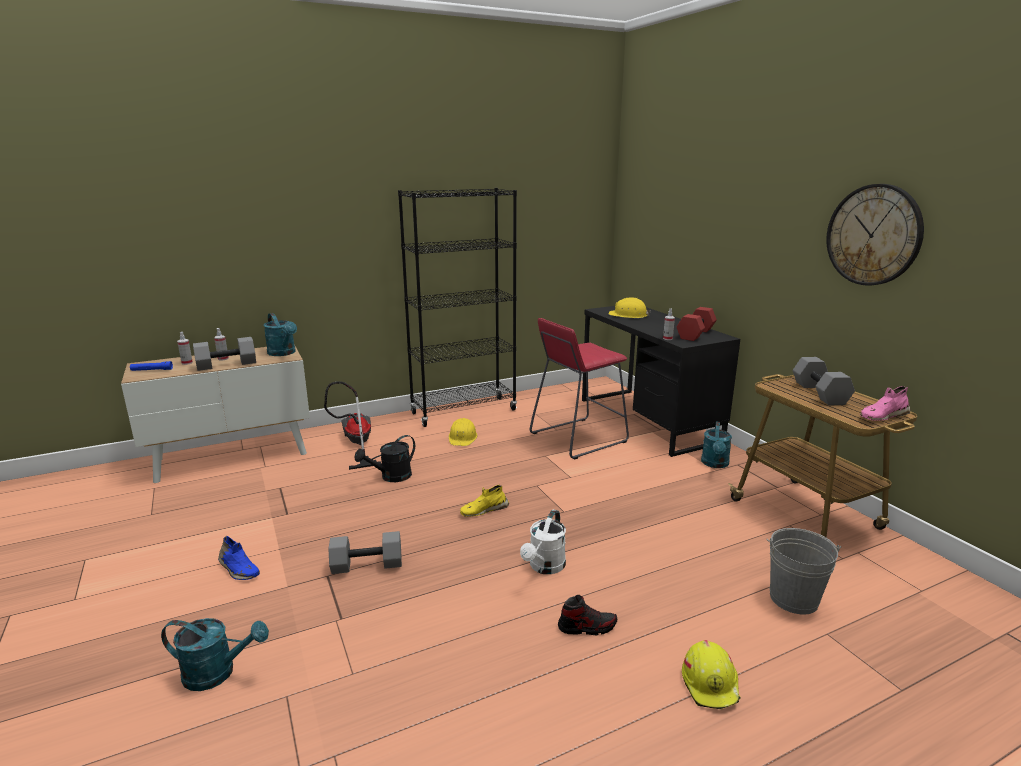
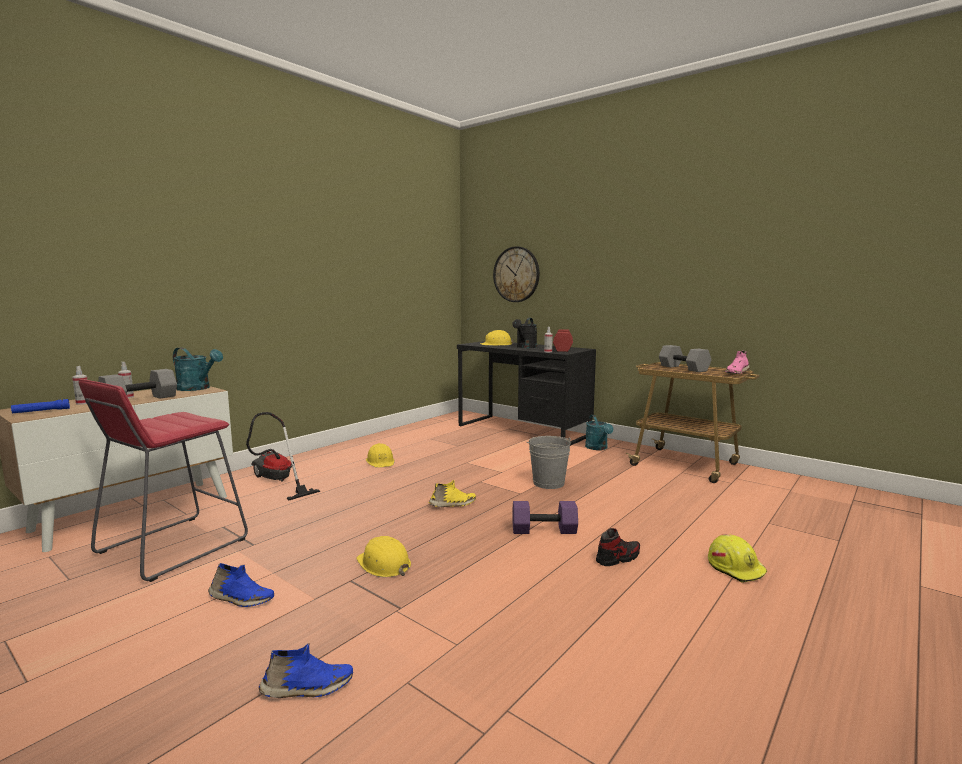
camera: 25 degrees left, 10 degrees down
turquoise watering can [161,618,269,691] -> blue shoe [259,643,353,698]
grey dumbbell [328,531,402,574] -> yellow hard hat [356,536,411,577]
black watering can [354,435,415,482] -> black watering can moved to [512,318,537,348]
black bookcase [398,188,517,427] -> none
yellow shoe [460,485,509,517] -> yellow shoe turned 150 degrees counterclockwise [428,480,476,507]
white watering can [520,509,566,574] -> purple dumbbell [512,501,578,534]
red stool [530,318,629,460] -> red stool moved to [79,379,248,582]
grey bucket [766,528,841,615] -> grey bucket moved to [527,436,571,489]
wall clock [826,184,924,285] -> wall clock moved to [493,246,540,302]

